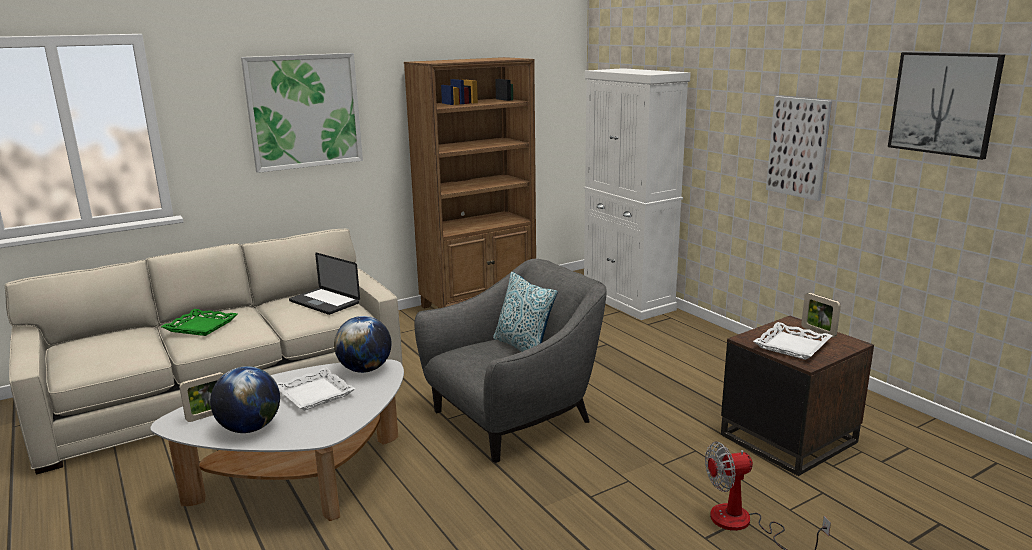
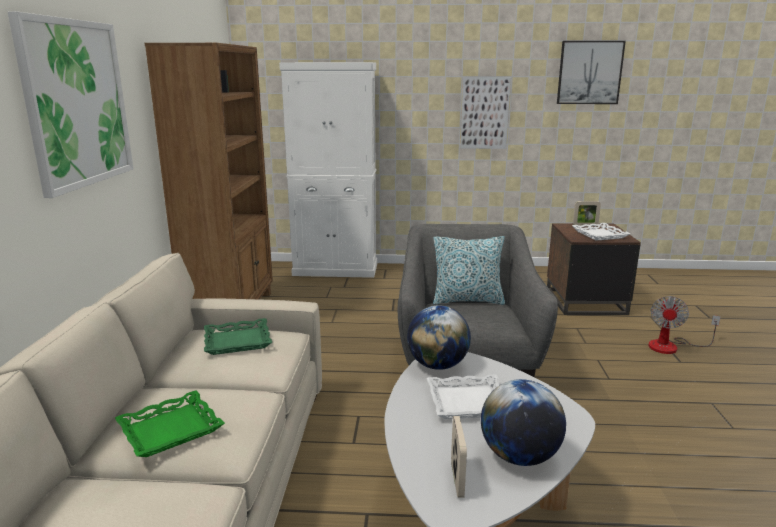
camera: 55 degrees left, 0 degrees up
laptop [289,253,360,315] -> green tray [204,318,272,355]

